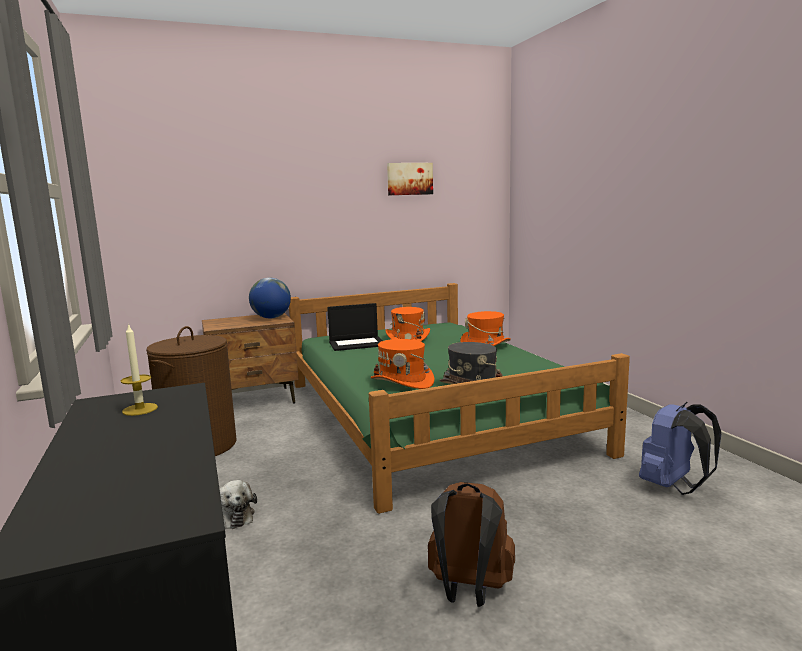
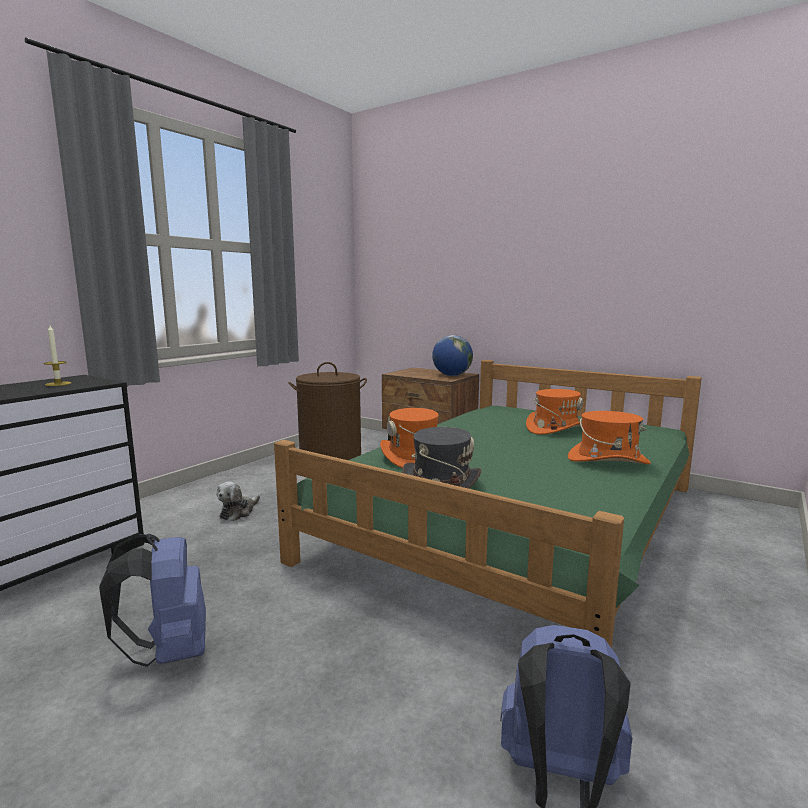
camera: 55 degrees right, 0 degrees up
laptop [327,303,382,351] -> none
picture [387,163,433,195] -> none
brown backpack [428,482,515,607] -> blue backpack [99,534,206,667]

